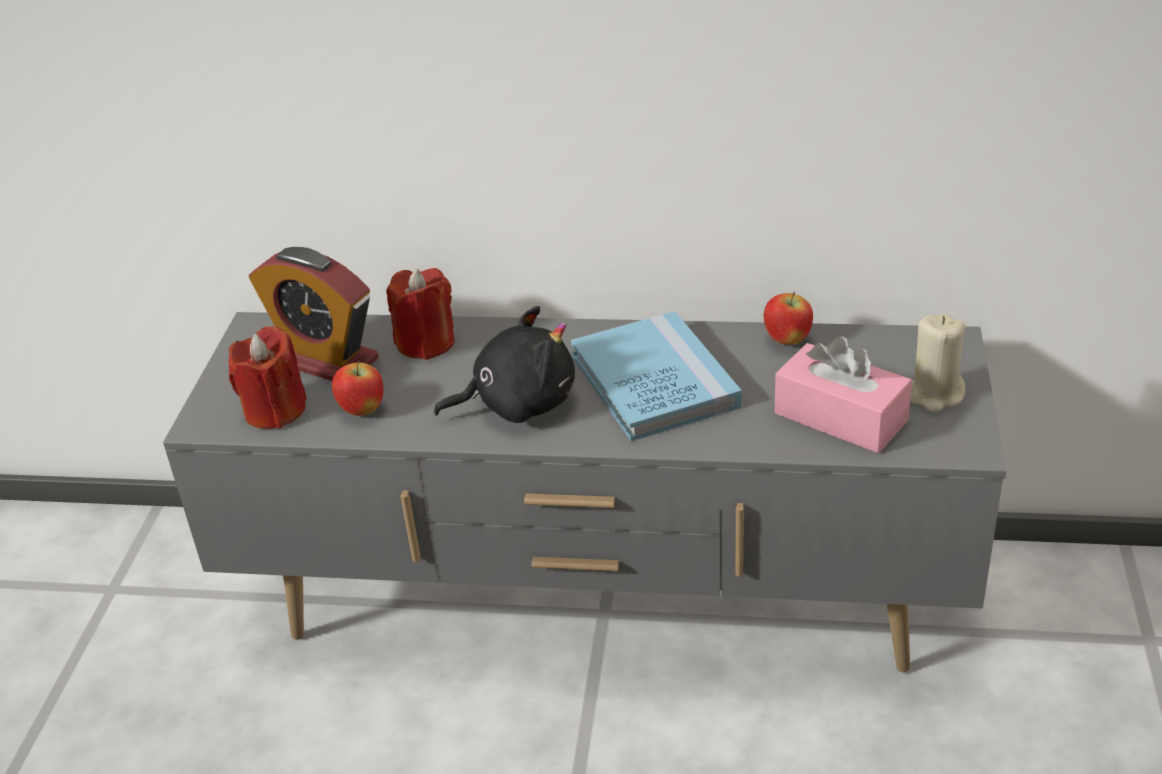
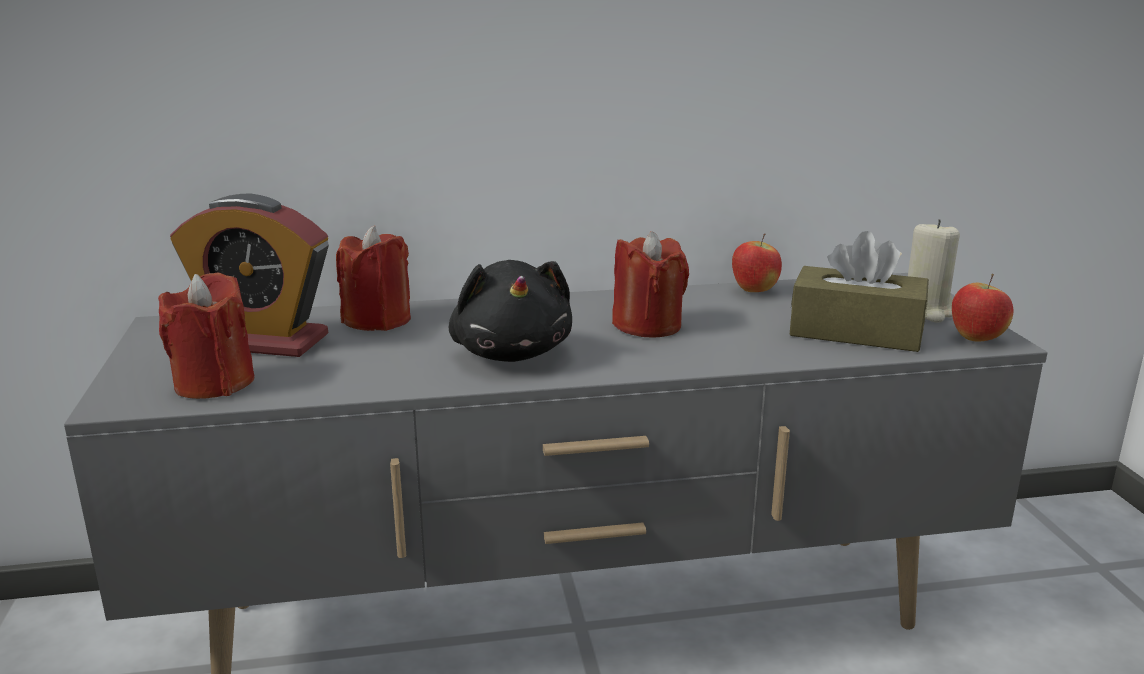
camera: 20 degrees left, 15 degrees down
apple [332,360,384,416] -> apple moved to [952,274,1013,341]
black plush toy [434,306,575,423] -> black plush toy turned 105 degrees clockwise [449,260,572,362]
blue book [571,311,742,441] -> red candle [612,231,689,338]
pink tissue box [775,336,912,453] -> brown tissue box [790,231,929,352]

